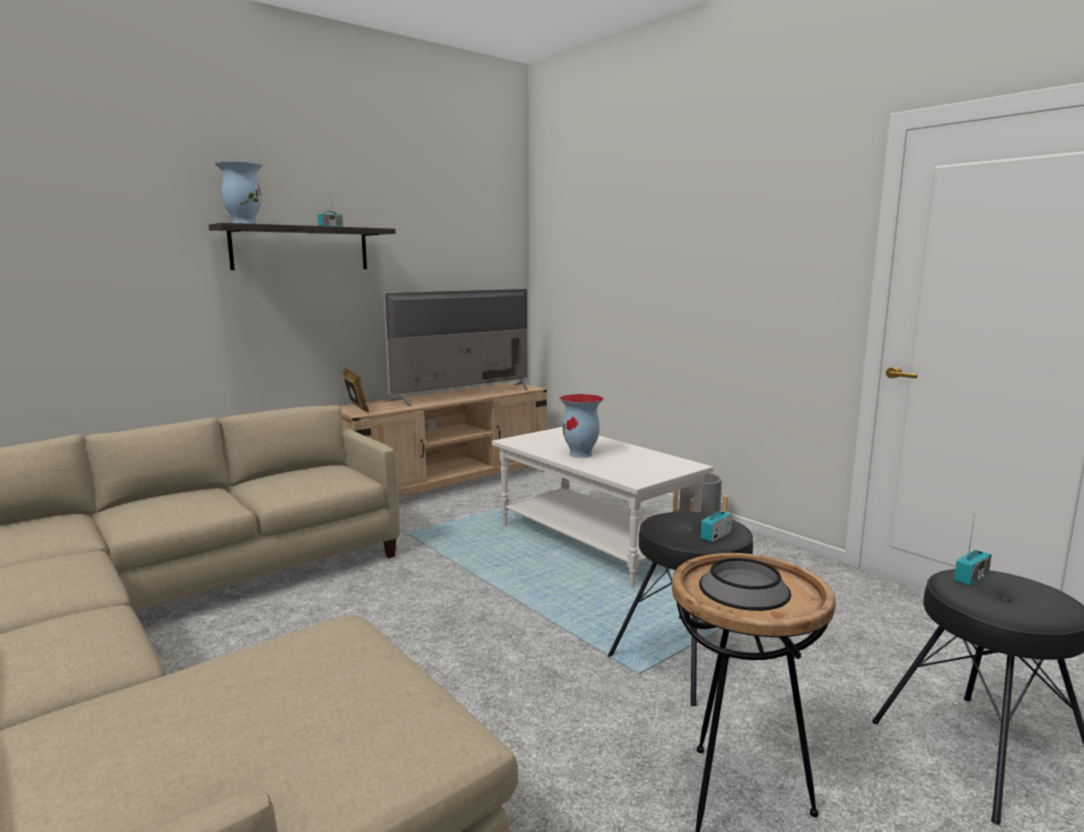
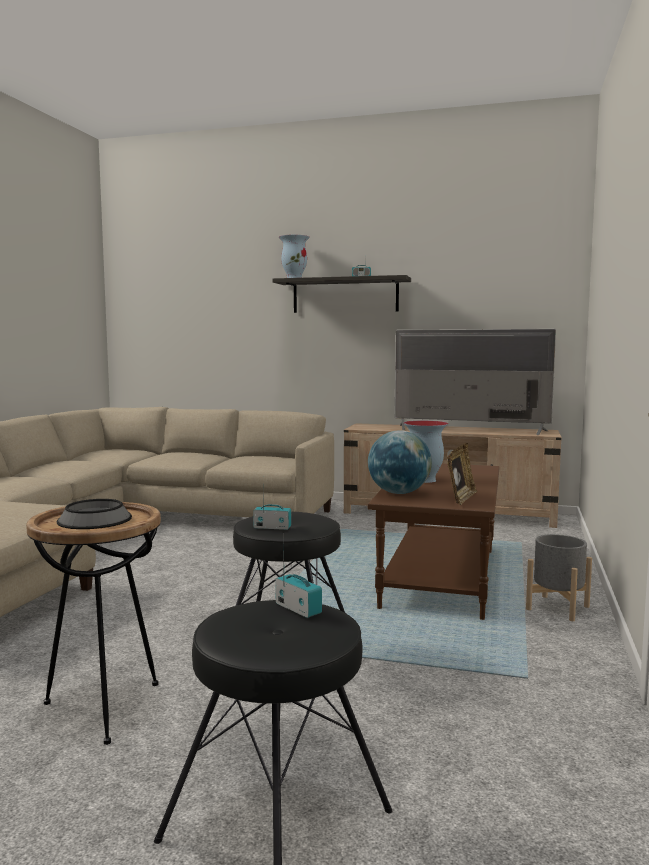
camera: 55 degrees right, 5 degrees down
picture frame [343,368,369,412] -> picture frame moved to [447,443,477,505]
white coffee table [492,427,713,588] -> brown coffee table [368,463,499,620]
radio [954,513,991,586] -> radio turned 150 degrees counterclockwise [275,534,322,618]
none -> globe [368,430,432,494]

